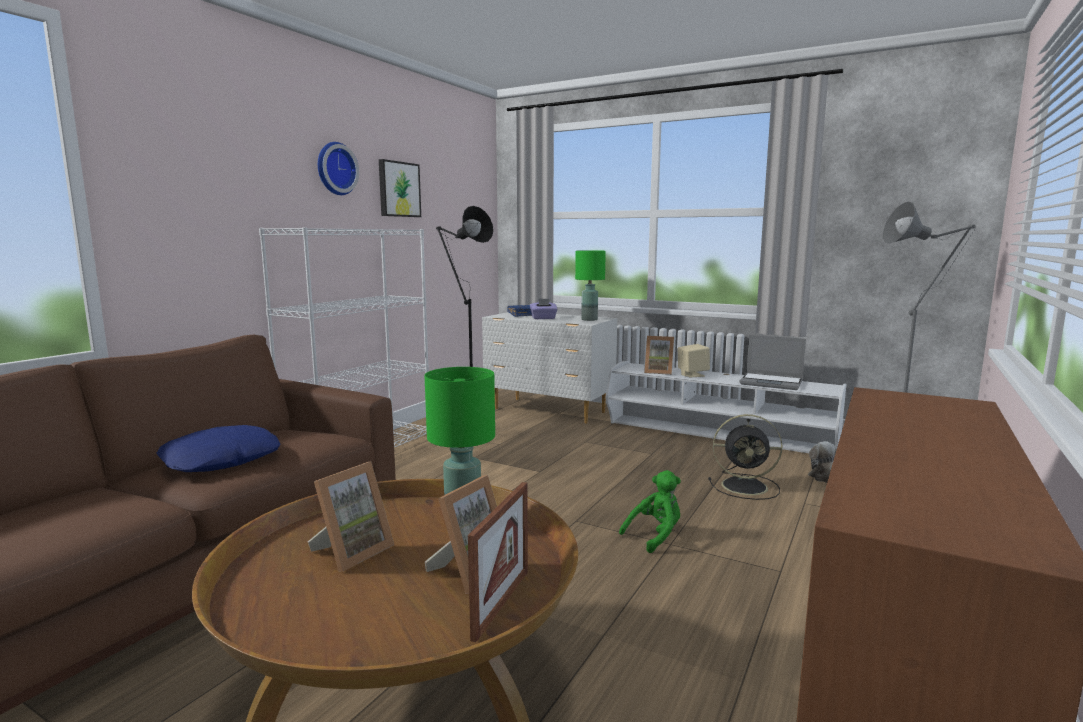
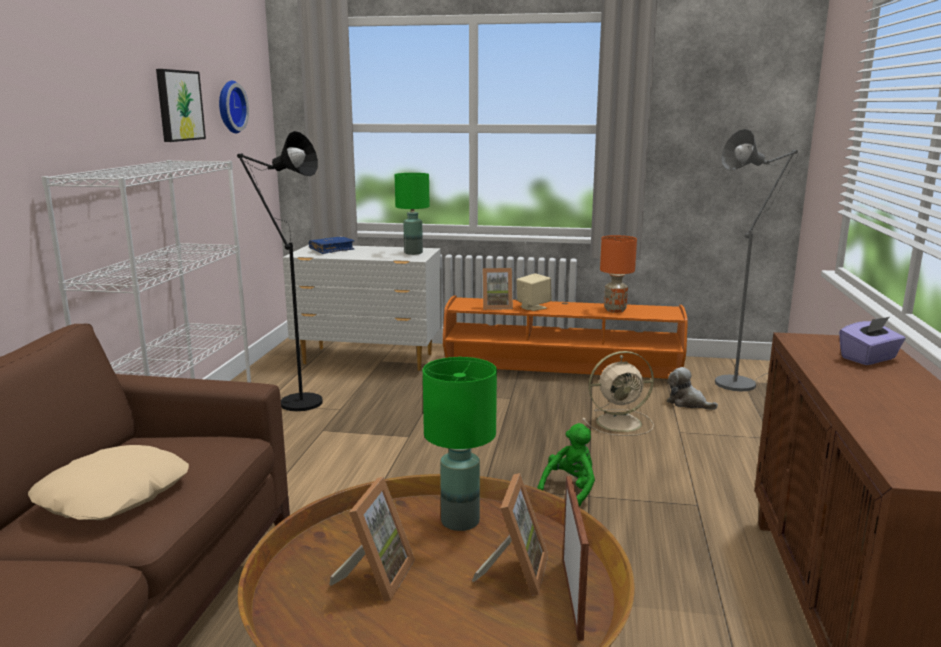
camera: 20 degrees left, 5 degrees up
blue pillow [156,425,280,472] -> beige pillow [28,445,189,520]
wall clock [318,142,359,195] -> wall clock moved to [219,81,249,133]
purple tissue box [530,299,558,319] -> purple tissue box moved to [839,317,905,365]
white tv stand [606,361,846,457] -> orange tv stand [443,295,688,379]
black fan [708,414,782,500] -> beige fan [582,351,654,436]
laptop [739,335,806,390] -> orange table lamp [600,235,637,313]

